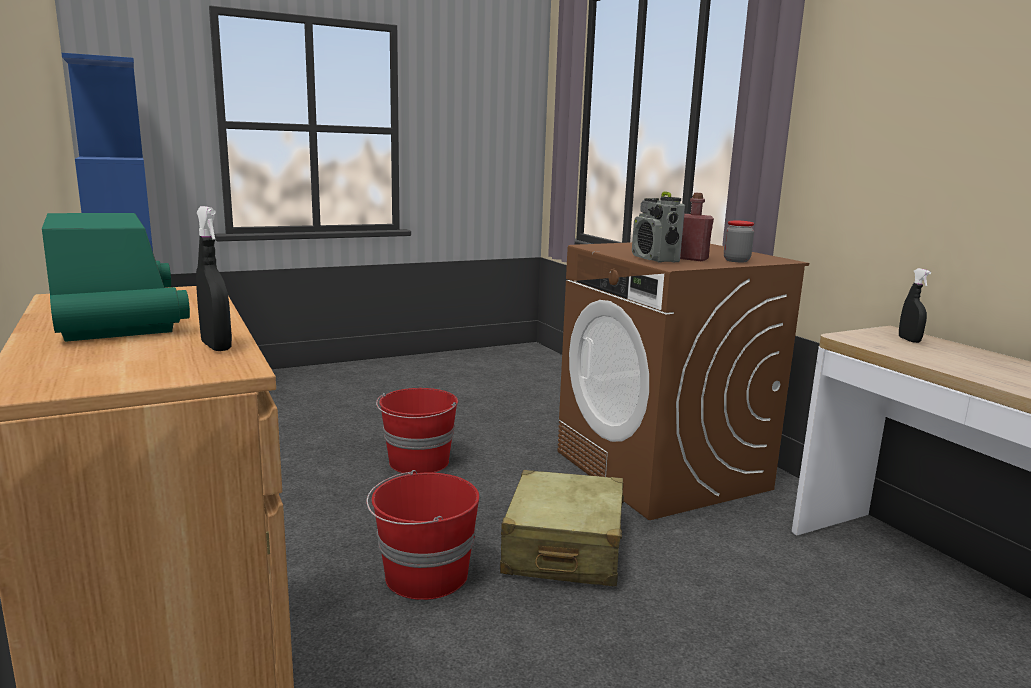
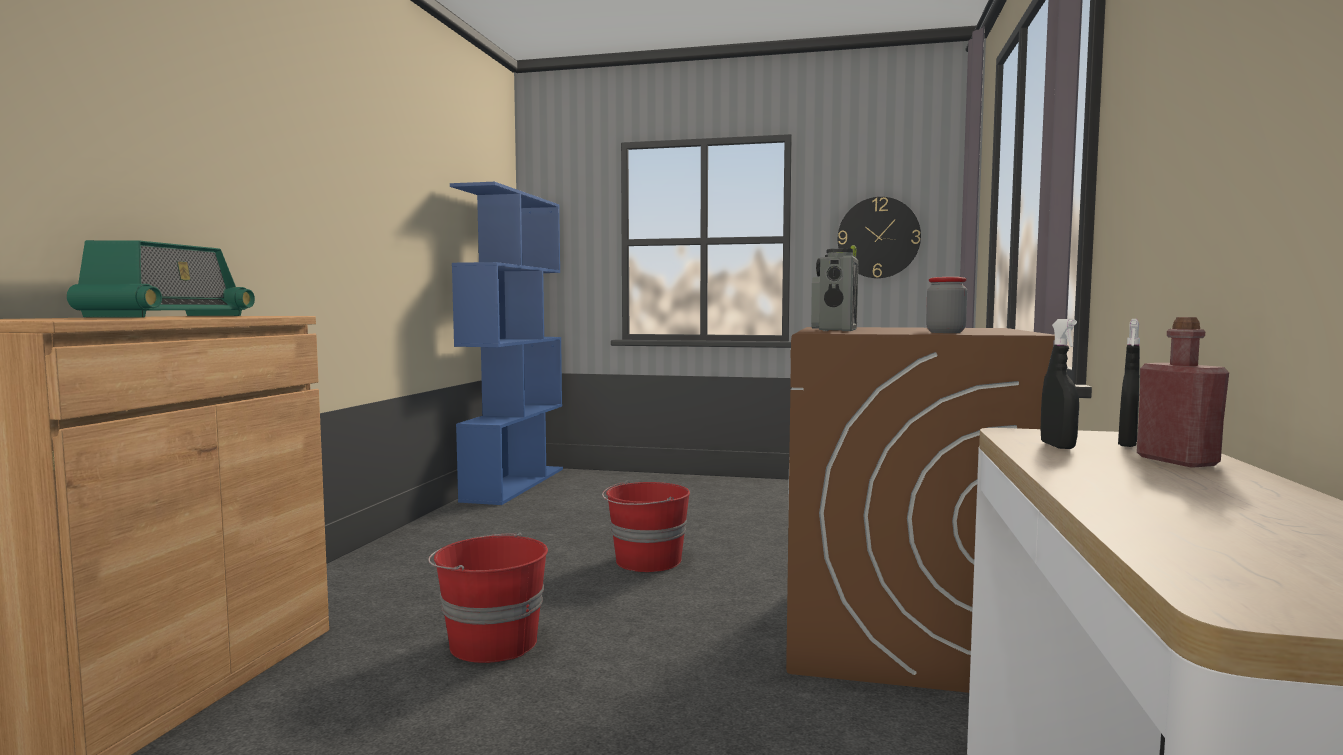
camera: 40 degrees right, 10 degrees down
black spray bottle [196,206,232,351] -> black spray bottle moved to [1041,319,1079,449]
beige suitcase [500,470,624,586] -> none
red bottle [680,193,714,261] -> red bottle moved to [1137,317,1229,467]
none -> wall clock [838,197,921,278]

